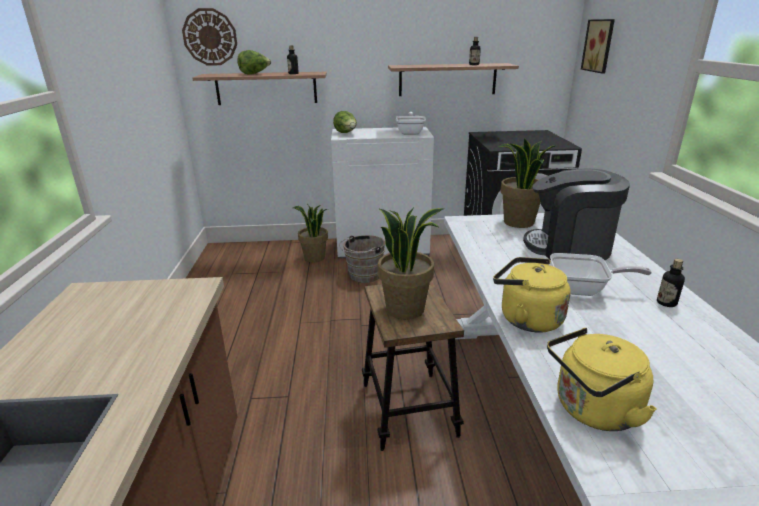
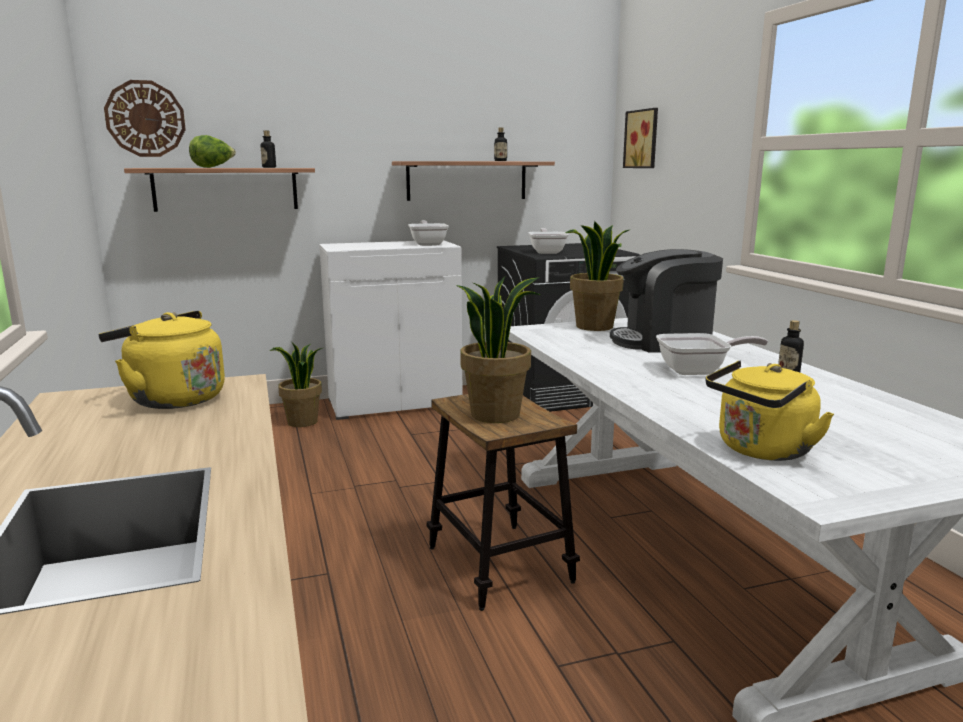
camera: 15 degrees left, 10 degrees down
lettuce [333,111,357,133] -> none
brown bucket [339,235,385,283] -> none
yellow kettle [493,257,571,333] -> yellow kettle moved to [99,311,225,409]
none -> frying pan [528,228,569,254]

